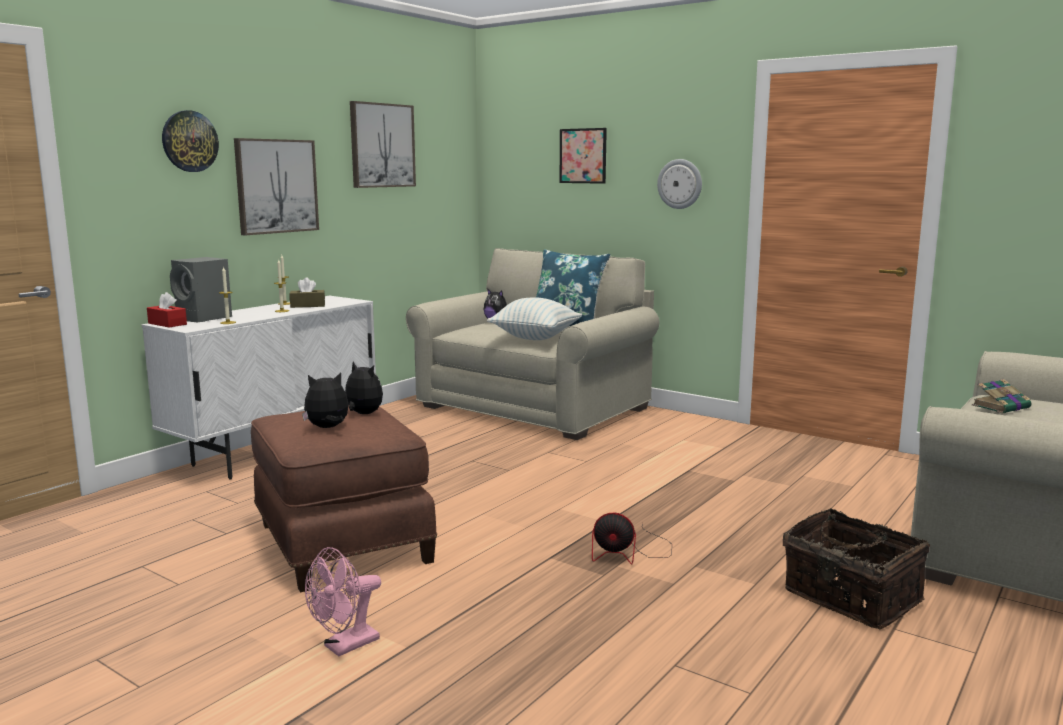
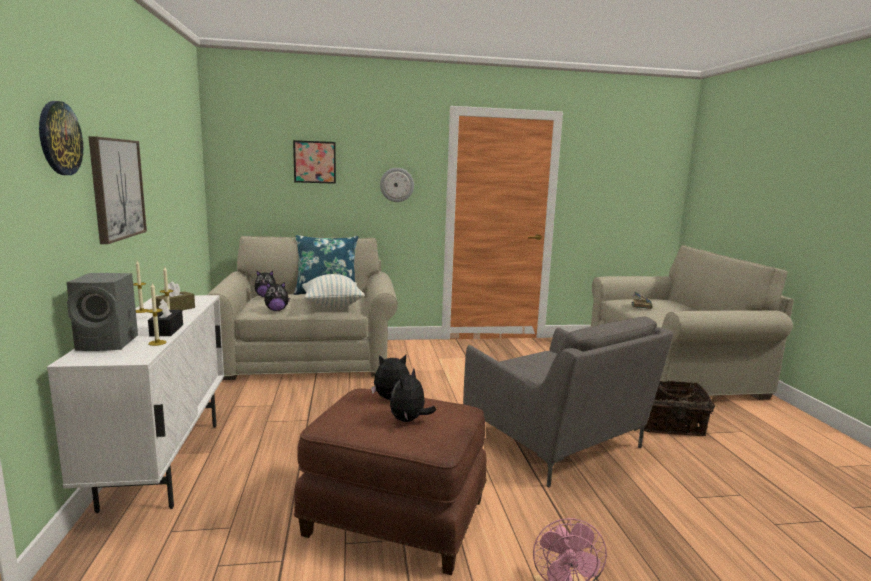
camera: 45 degrees left, 0 degrees up
red tissue box [147,292,187,327] -> none
picture [350,101,416,188] -> none
fan [592,512,672,565] -> grey armchair [463,316,673,487]
none -> black tissue box [148,299,183,336]
none -> plush toy [264,282,290,311]

